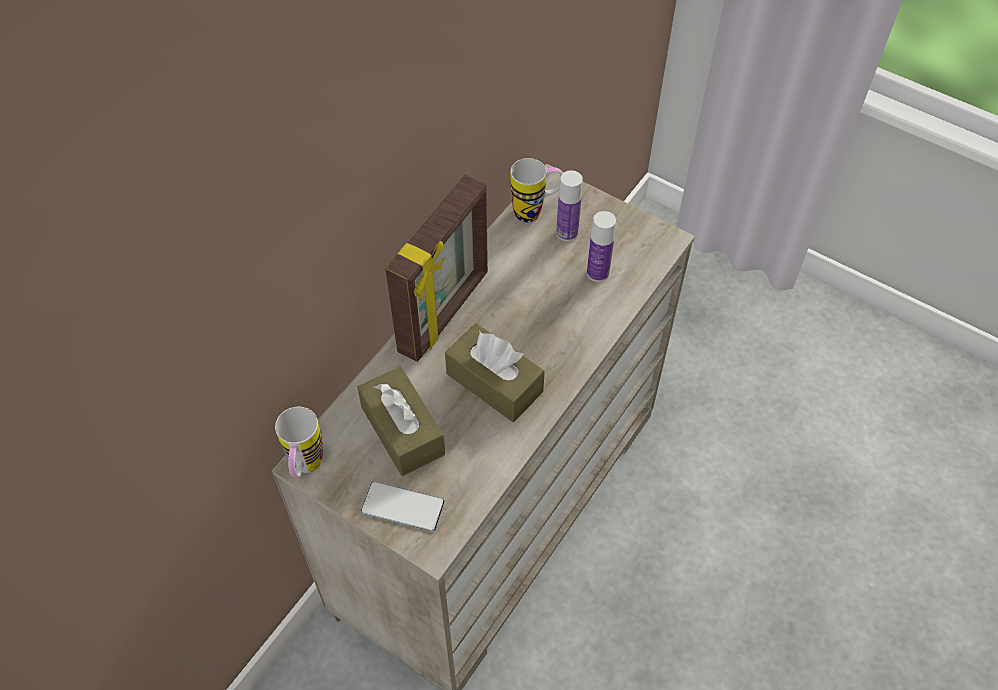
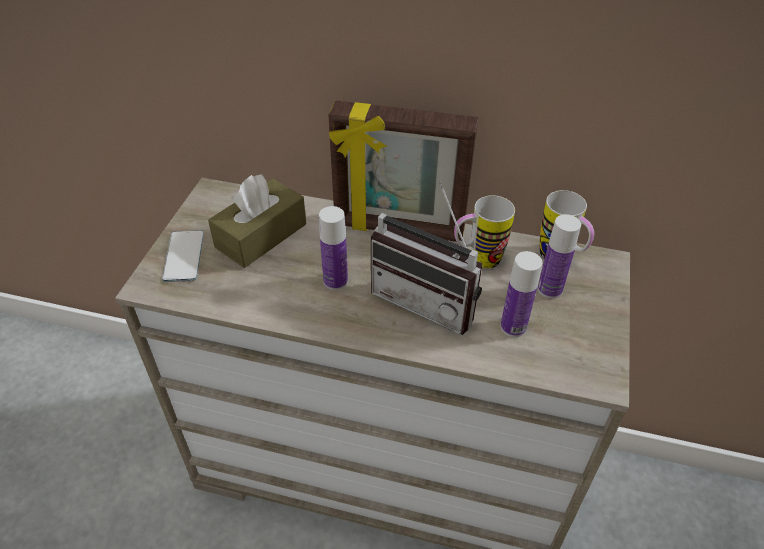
camera: 70 degrees right, 10 degrees down
mug [275,407,323,478] -> mug moved to [454,195,515,268]
brown tissue box [445,323,545,422] -> bottle [319,206,348,290]
none -> radio [371,181,483,335]

